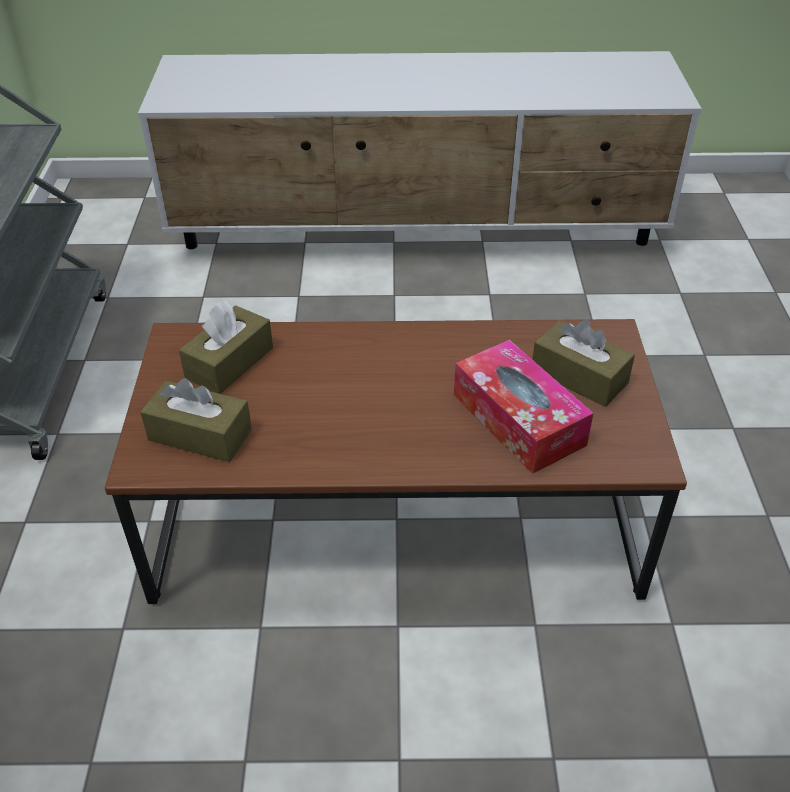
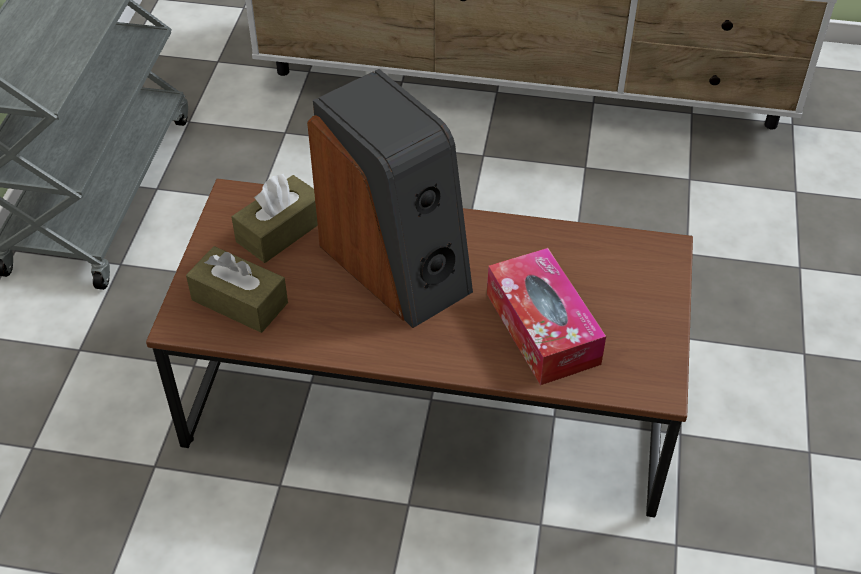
camera: 10 degrees right, 5 degrees up
brown tissue box [532,320,635,407] -> none
none -> speaker [307,69,473,328]

